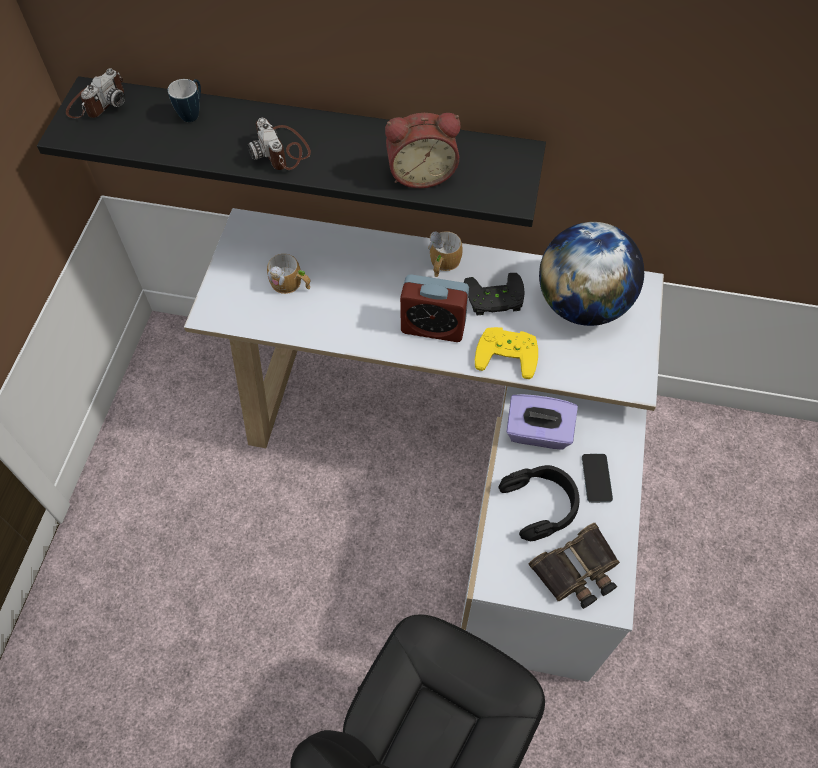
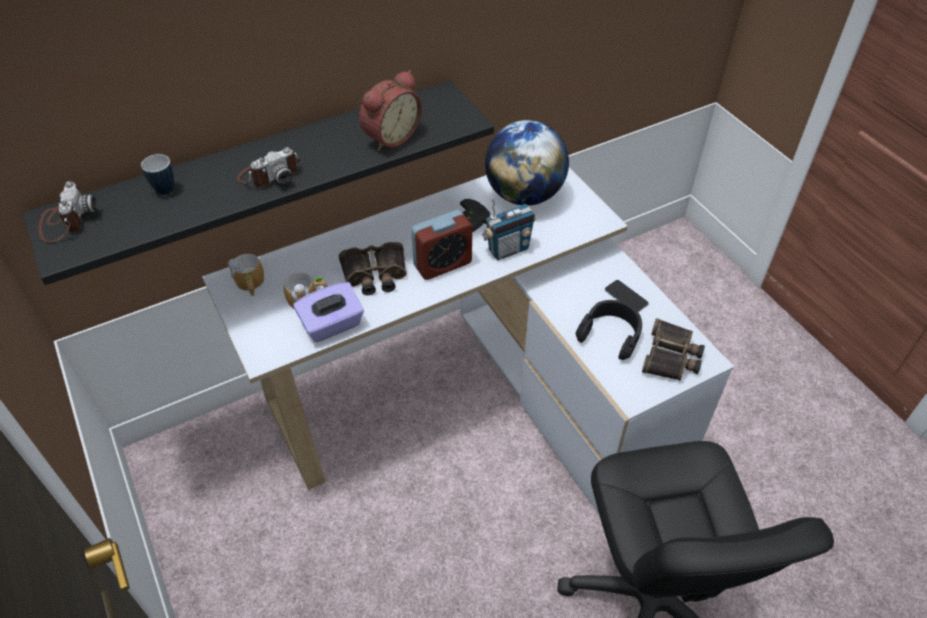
camera: 40 degrees left, 10 degrees down
camera [247,118,311,170] -> camera turned 60 degrees counterclockwise [237,147,300,187]
mug [428,231,463,277] -> mug moved to [228,254,264,296]
yellow game controller [475,327,538,379] -> radio [482,198,536,260]
purple tissue box [507,394,578,450] -> purple tissue box moved to [293,282,364,342]
none -> binoculars [339,242,407,295]

